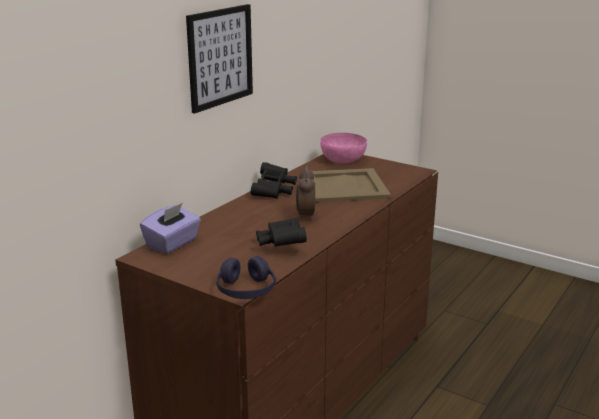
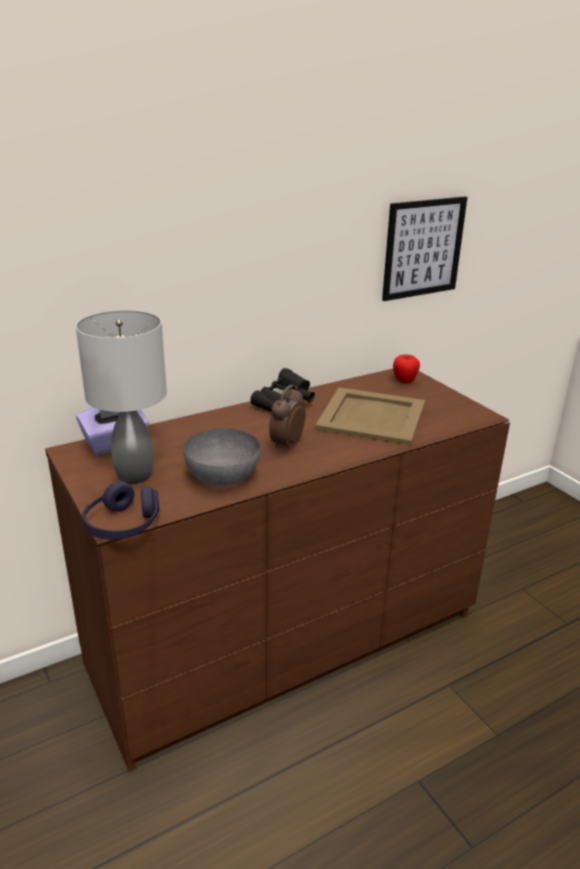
camera: 25 degrees right, 5 degrees up
picture [186,4,253,114] -> picture moved to [382,197,467,301]
black binoculars [256,218,307,247] -> grey bowl [183,428,260,486]
pink bowl [320,133,367,163] -> apple [393,355,420,383]
none -> grey table lamp [76,310,167,484]

